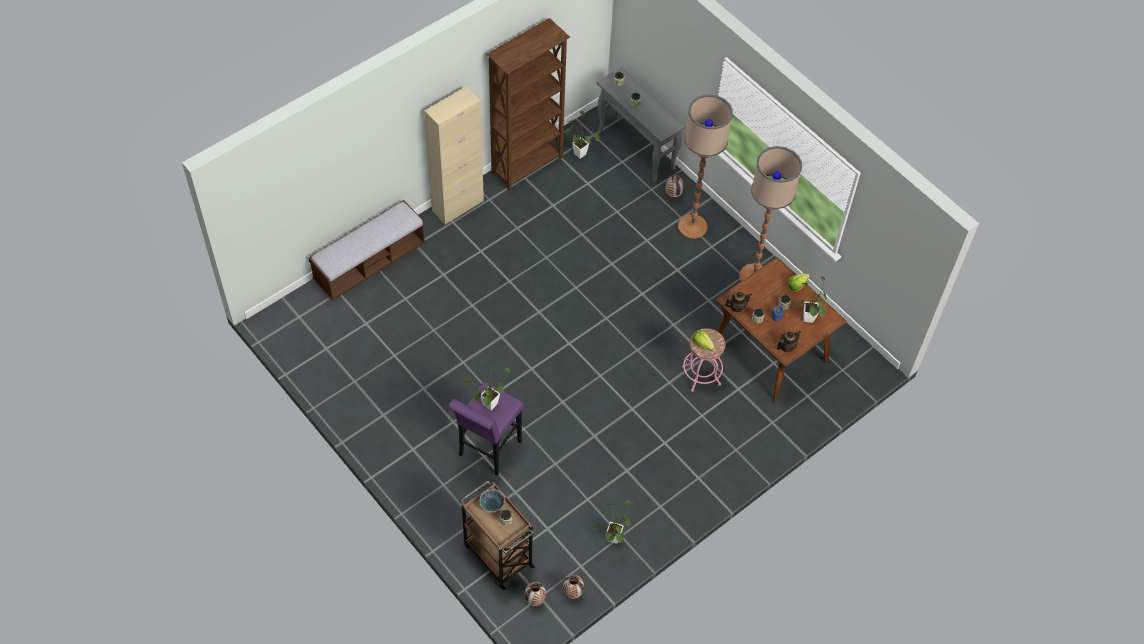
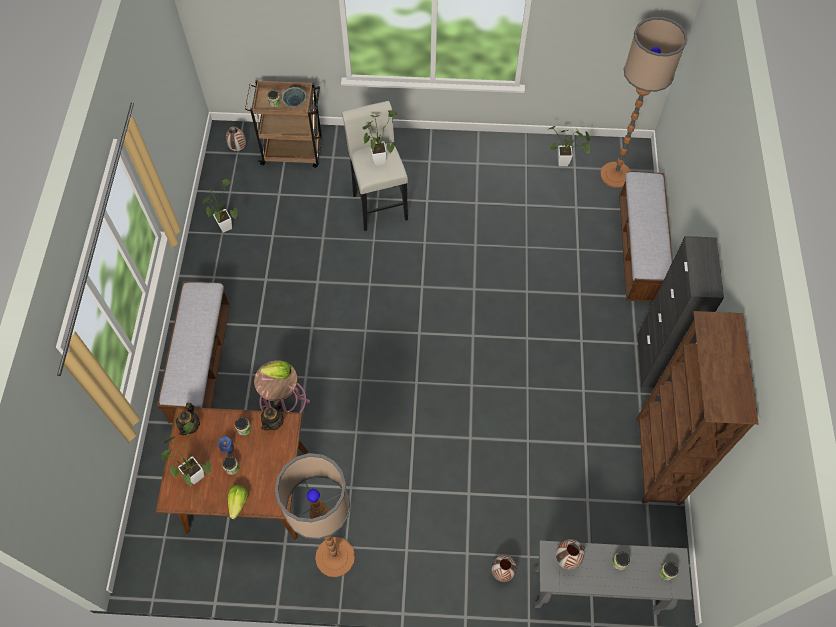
camera: 135 degrees right, 5 degrees up
beige cabinet [424,87,484,225] -> black cabinet [637,236,724,388]
purple stool [448,382,524,476] -> white stool [342,101,408,231]
vase [563,574,584,599] -> vase moved to [556,539,585,570]
potted plant [564,110,599,159] -> potted plant moved to [549,126,590,166]
floor lamp [678,94,733,239] -> floor lamp moved to [600,17,688,188]
none -> bench [157,281,230,423]

